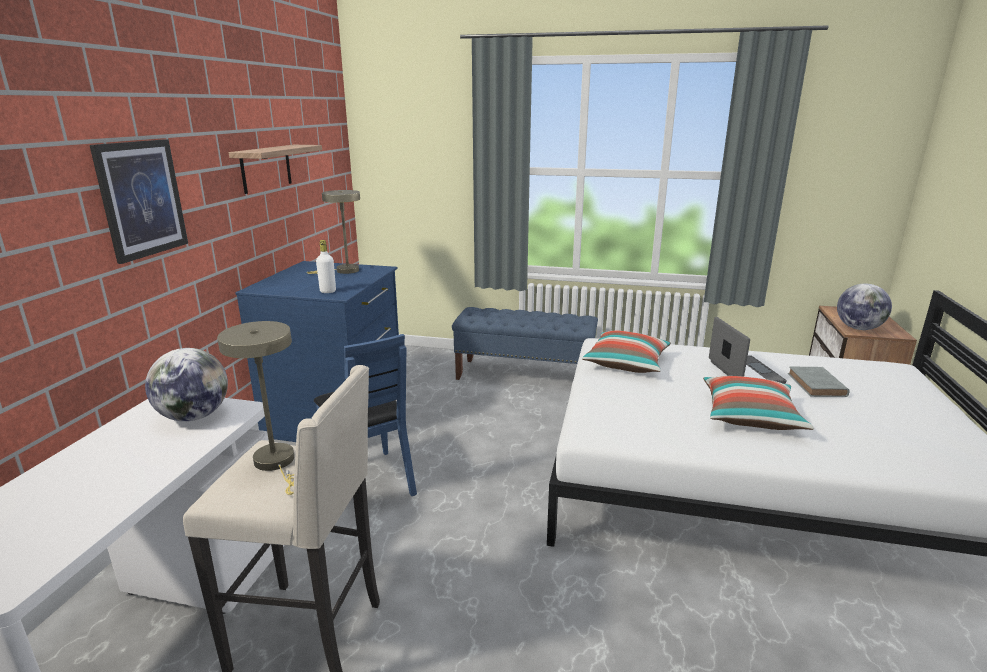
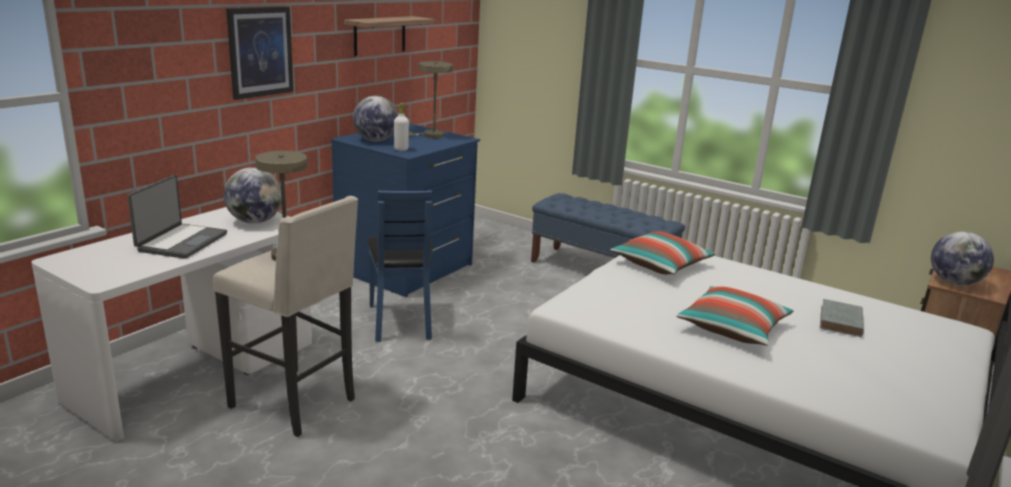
camera: 20 degrees right, 0 degrees up
laptop [709,317,787,384] -> laptop moved to [127,175,227,259]
none -> globe [353,96,398,141]

